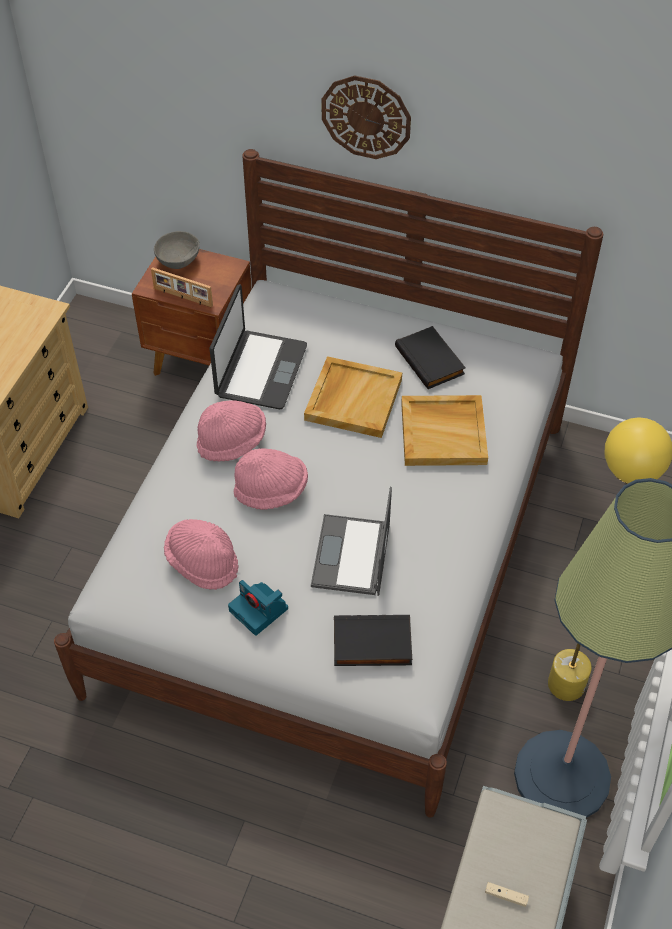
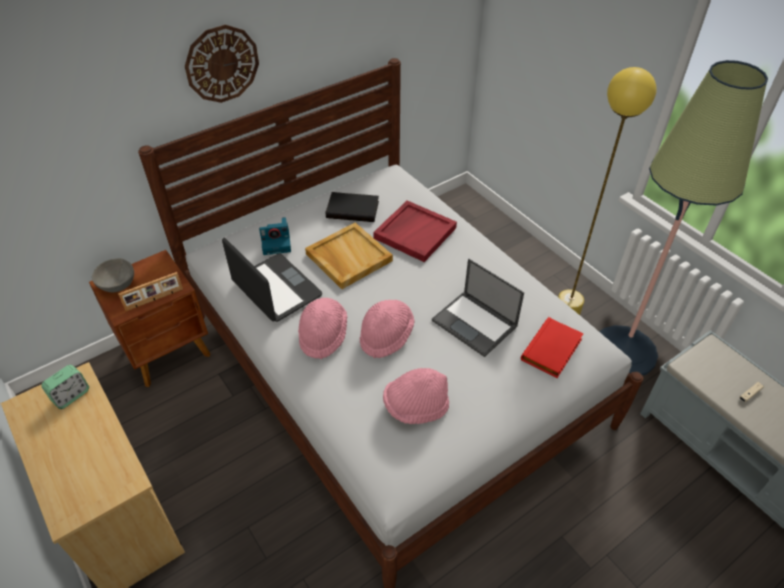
camera: 55 degrees left, 5 degrees down
camera [228,580,288,636] -> camera moved to [259,217,291,255]
black book [334,615,412,666] -> red book [521,317,584,378]
beige tray [401,395,488,466] -> red tray [373,200,457,262]
none -> alarm clock [41,365,89,409]

